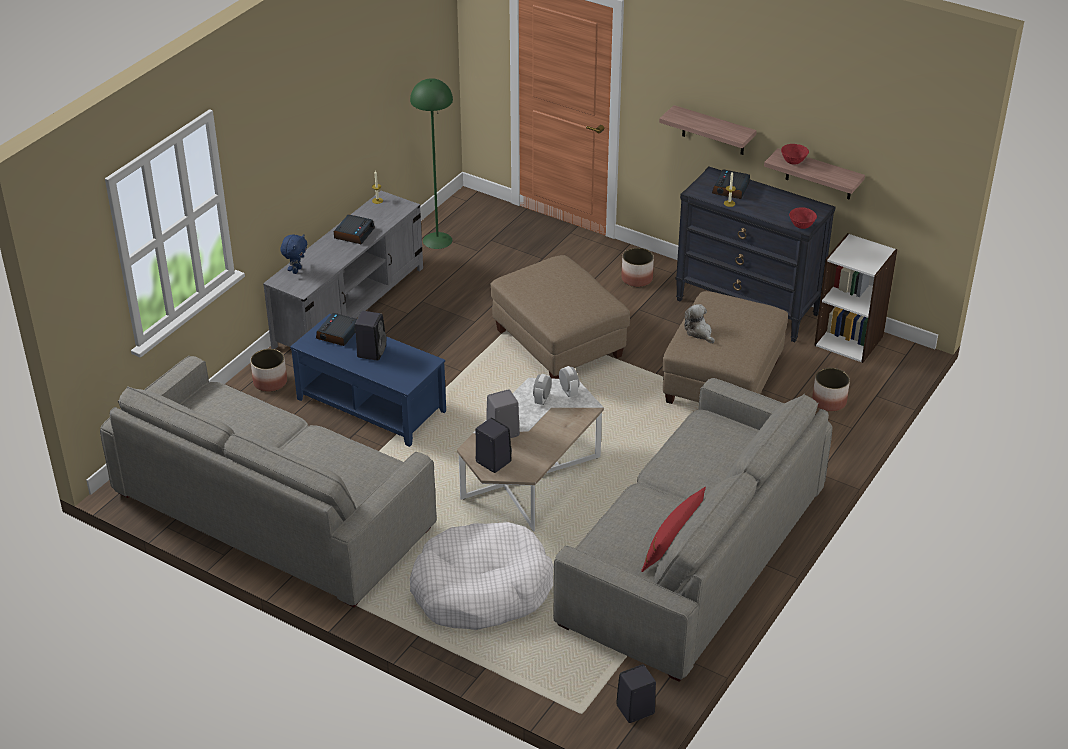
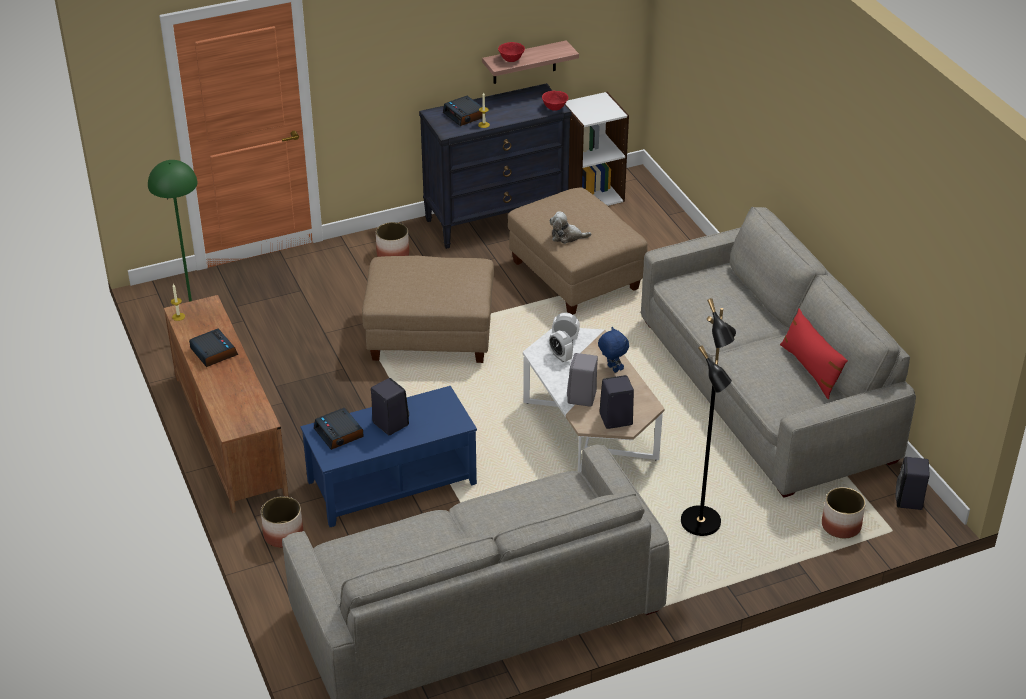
camera: 55 degrees left, 0 degrees up
grey tv stand [263,191,423,349] -> brown tv stand [164,295,289,513]
blue plush toy [280,234,308,274] -> blue plush toy moved to [598,327,629,373]
white dog bed [410,522,554,630] -> black floor lamp [681,298,736,536]
shelf [659,105,757,155] -> none
planter [812,368,850,412] -> planter moved to [822,487,866,538]

